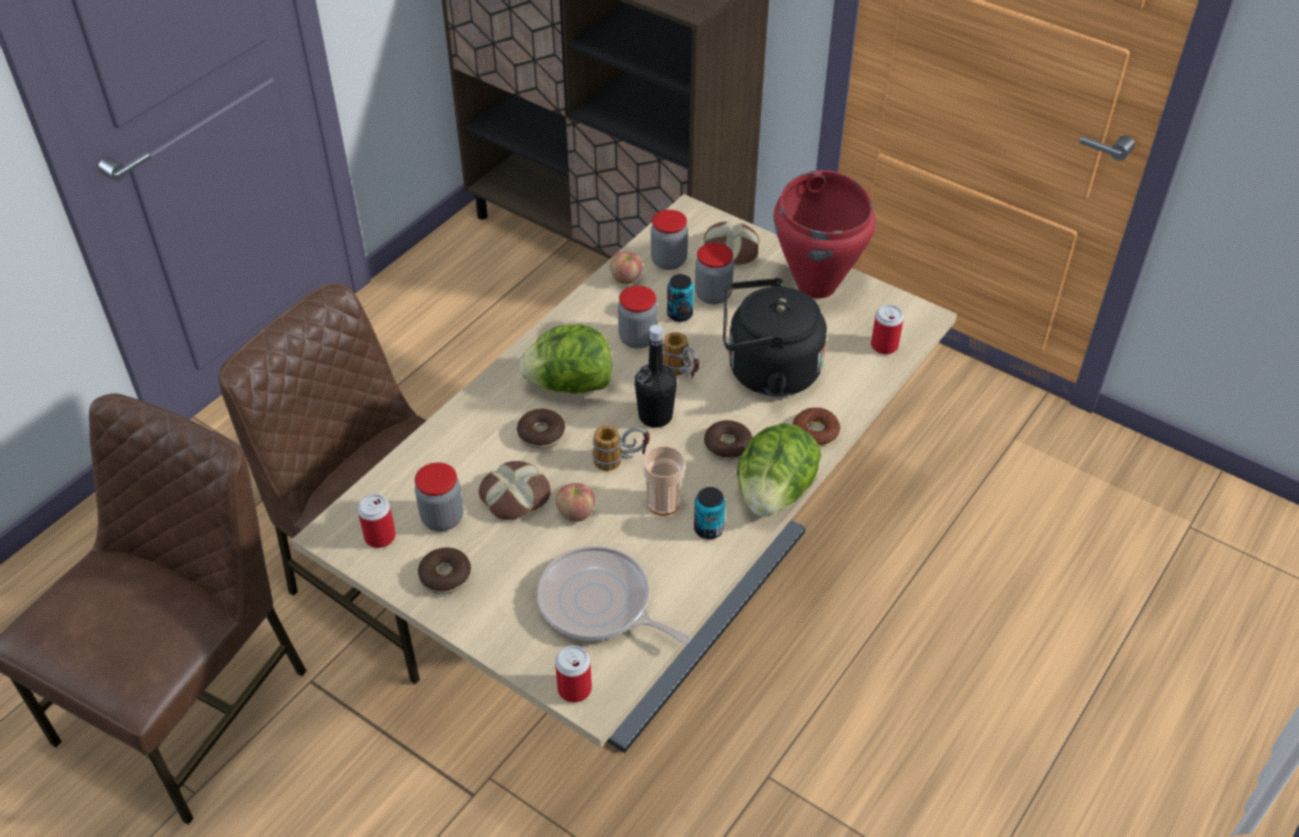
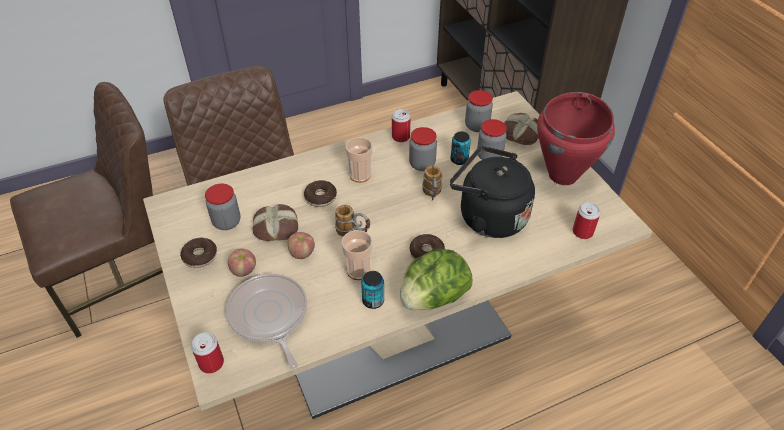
camera: 30 degrees right, 0 degrees up
can [357,494,396,548] -> can moved to [392,109,411,142]
lettuce [520,325,612,394] -> cup [345,137,372,183]
apple [610,251,643,284] -> apple moved to [228,249,256,277]
black bottle [635,325,677,428] -> none
donut [793,407,840,445] -> none

